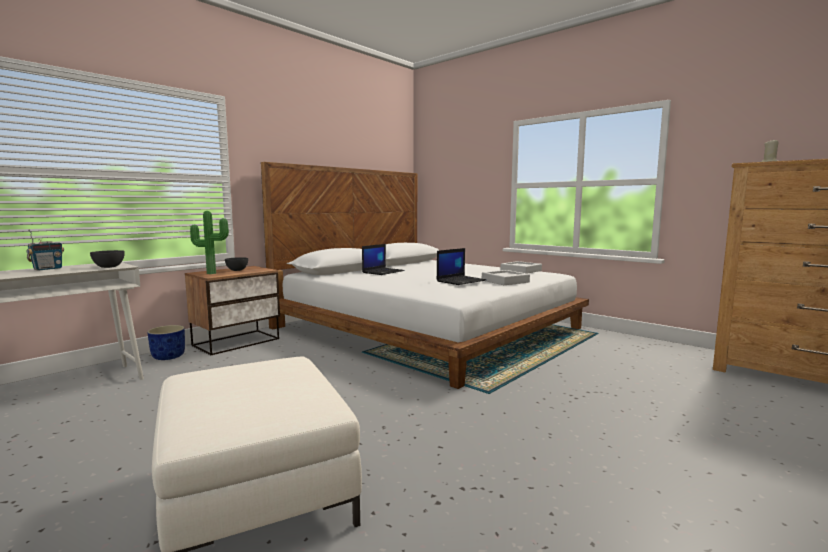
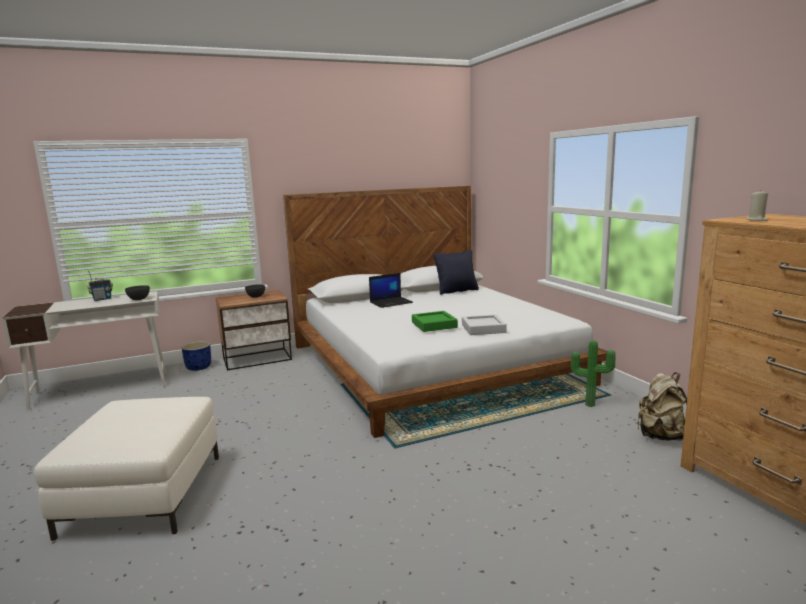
camera: 25 degrees right, 5 degrees up
potted plant [190,211,229,274] -> potted plant moved to [571,340,616,407]
laptop [436,248,486,285] -> green tray [412,311,458,332]
grey tray [500,261,542,274] -> none
none -> black pillow [433,250,479,295]
none -> beige backpack [637,372,687,441]

